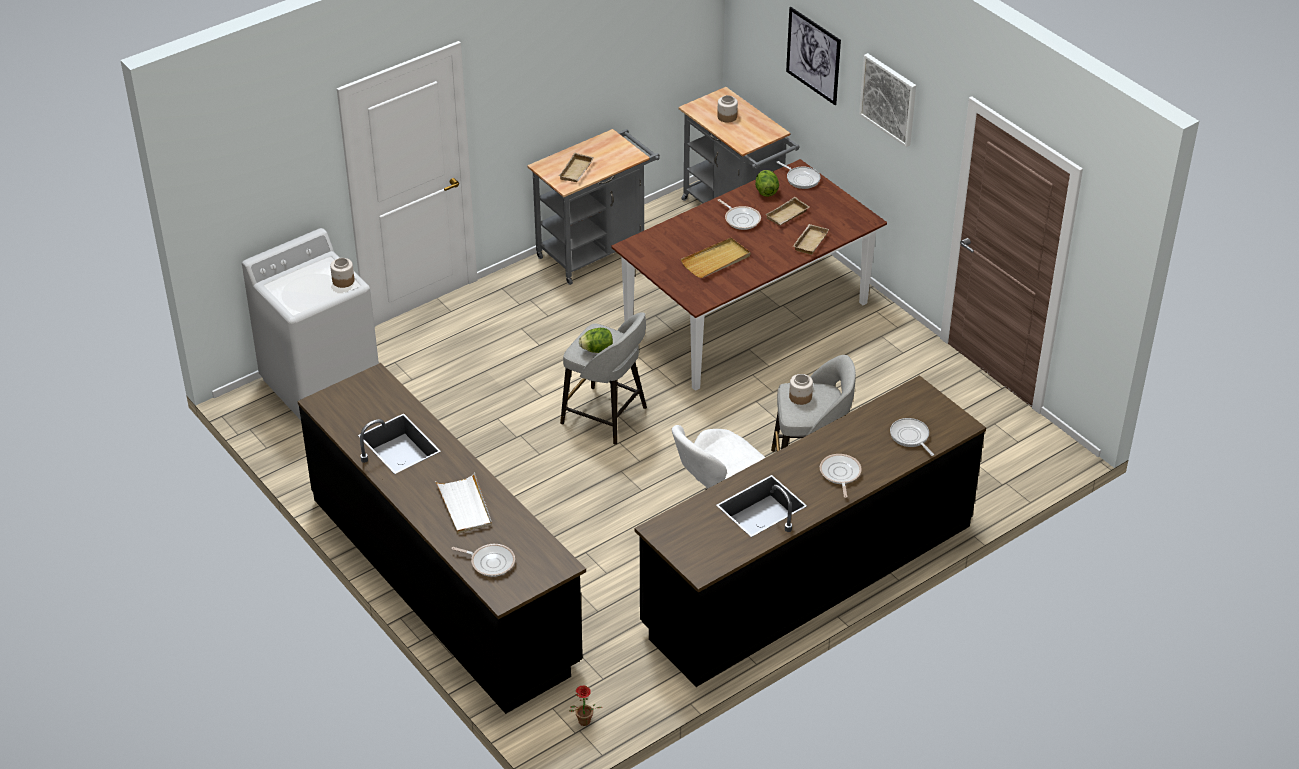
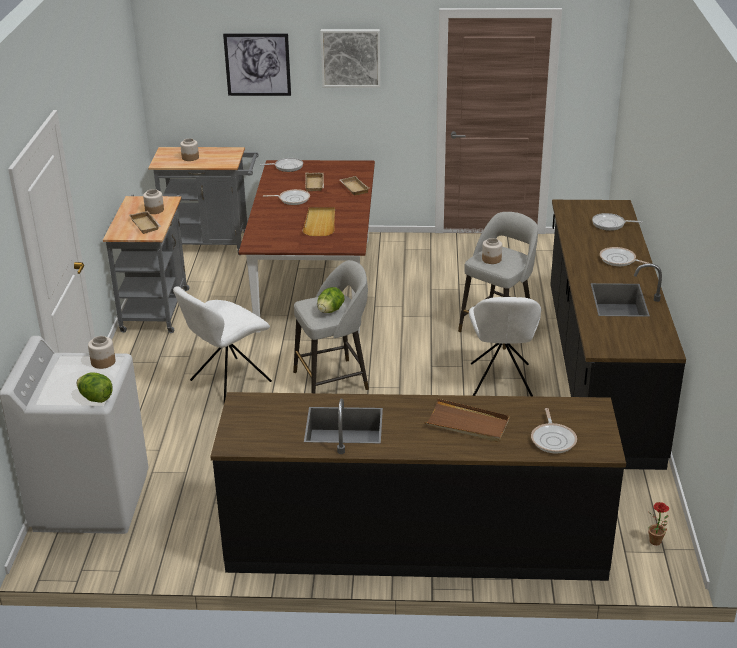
camera: 50 degrees left, 10 degrees down
white tray [435,472,492,534] -> brown tray [424,399,509,442]
frying pan [451,544,515,577] -> frying pan turned 120 degrees clockwise [531,408,577,453]
lettuce [755,170,779,197] -> lettuce moved to [77,372,113,403]
none -> jar [143,189,164,214]
none -> white chair [173,286,272,403]

